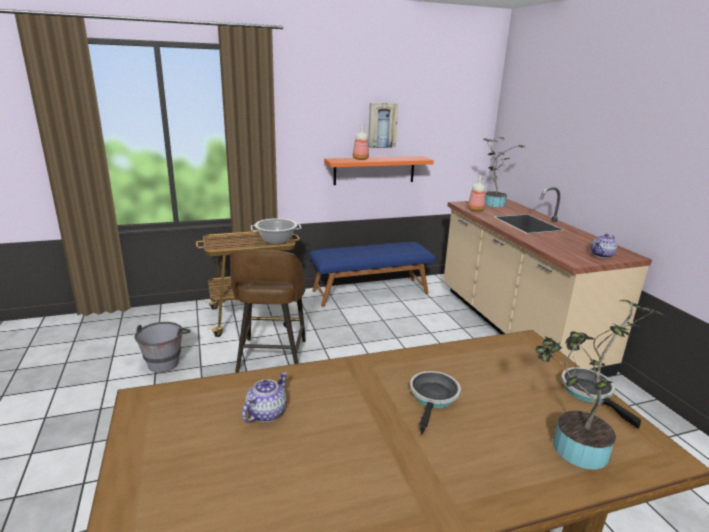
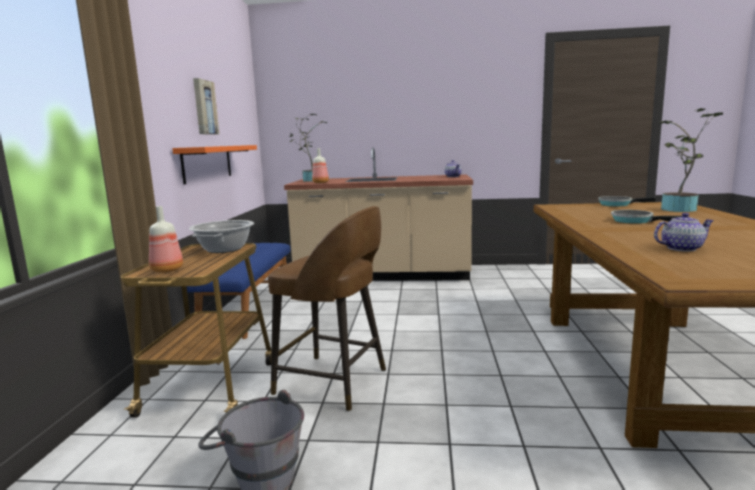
camera: 65 degrees left, 10 degrees down
teapot [242,372,287,423] -> teapot turned 120 degrees clockwise [654,213,714,252]
bottle [353,124,369,160] -> bottle moved to [149,206,183,273]

